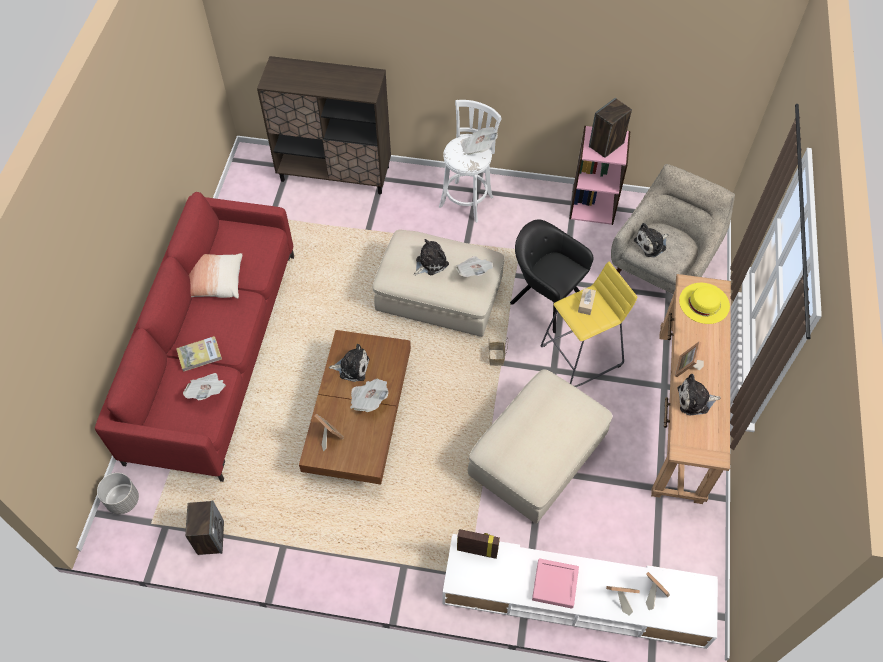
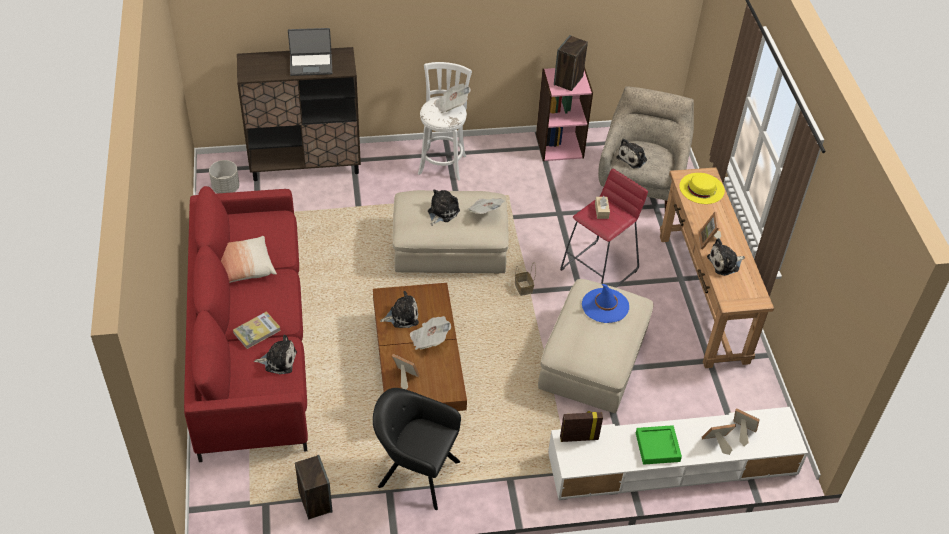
camera: 20 degrees left, 10 degrees down
grey planter [97,473,139,515] -> grey planter moved to [209,160,240,194]
newspaper [183,373,226,401] -> plush toy [254,335,297,374]
black armchair [510,220,594,333] -> black armchair moved to [373,388,461,510]
pink tray [532,558,579,609] -> green tray [636,425,682,465]
yellow stool [541,262,637,387] -> red stool [560,168,648,288]
none -> laptop [288,28,332,76]
none -> blue hat [582,284,629,323]

